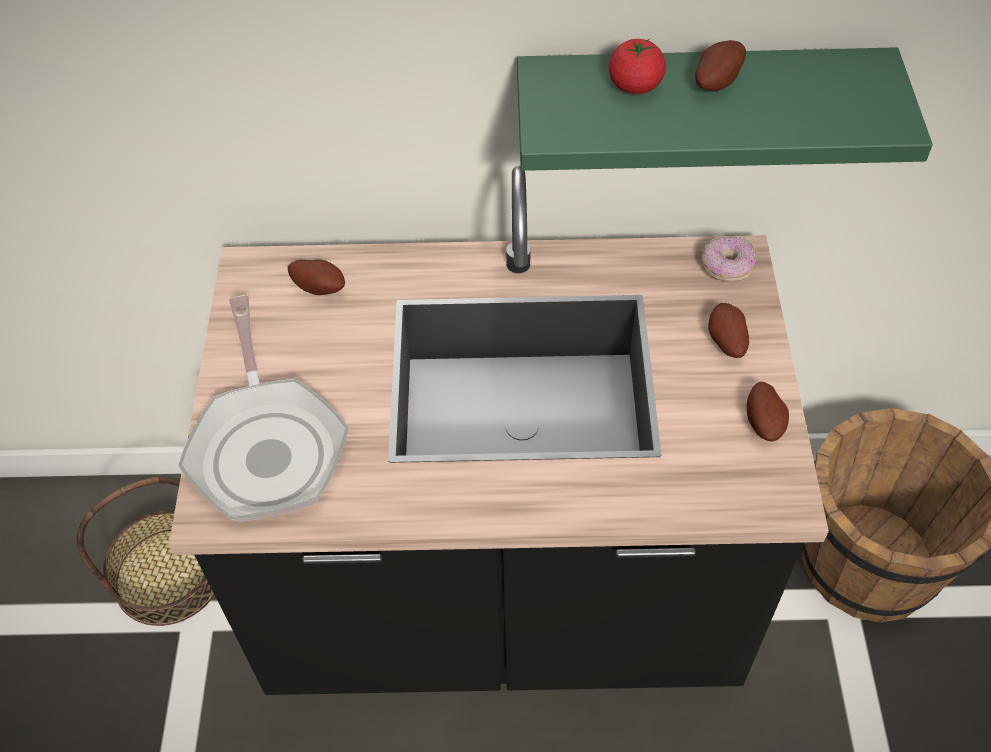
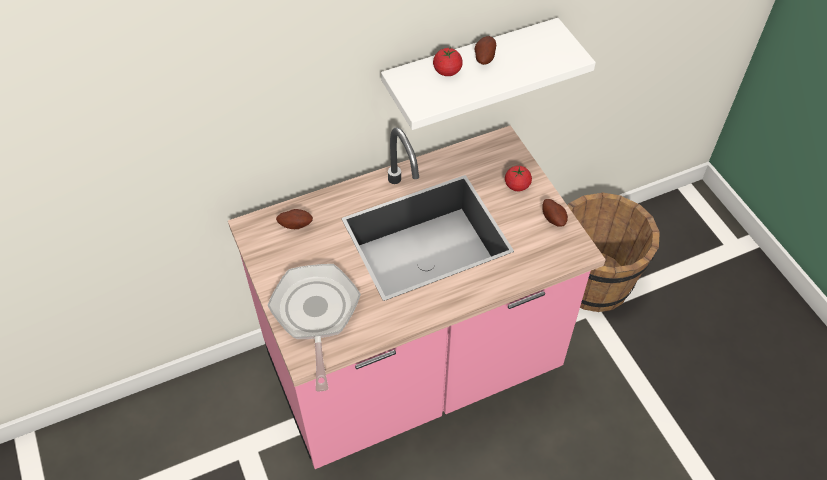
camera: 25 degrees left, 0 degrees up
basket [77,477,214,626] -> none
black counter [169,166,829,695] -> pink counter [228,125,606,469]
frying pan [178,295,349,522] -> frying pan turned 150 degrees counterclockwise [267,264,361,392]
green shelf [517,47,933,171] -> white shelf [381,18,596,130]
donut [701,236,757,282] -> none
potato [708,303,749,358] -> tomato [505,166,532,191]

